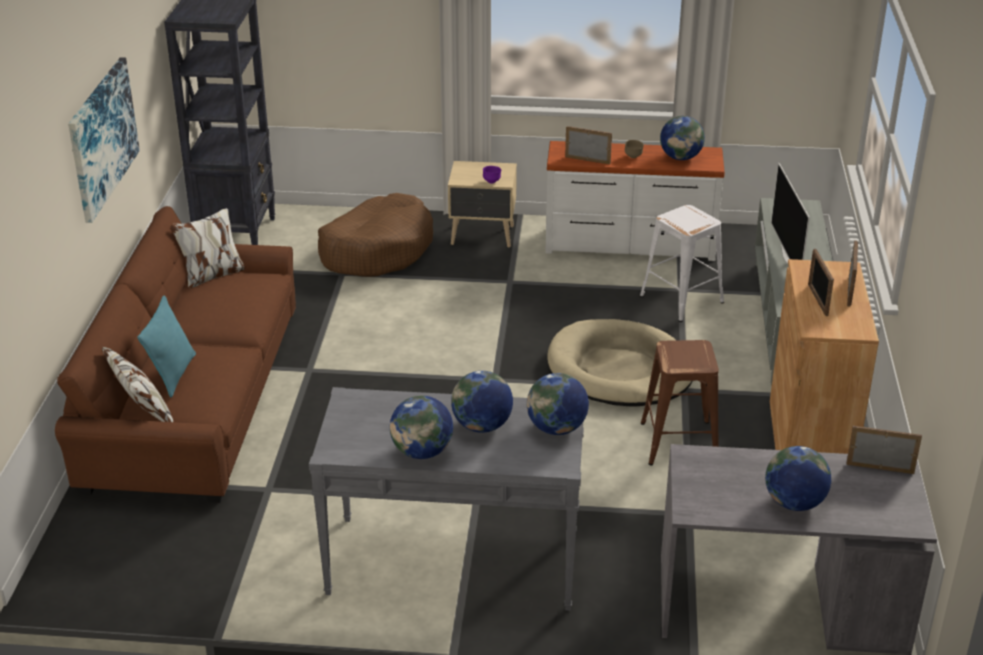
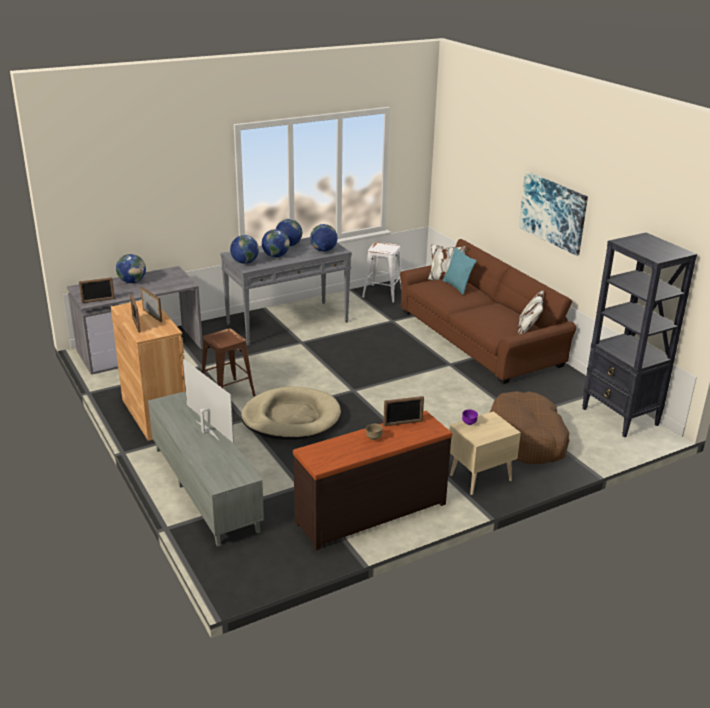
camera: 145 degrees right, 5 degrees down
white dresser [545,141,725,261] -> brown dresser [293,411,452,550]
white stool [640,205,724,322] -> white stool moved to [362,242,401,303]
globe [660,116,705,160] -> globe moved to [310,224,338,252]

